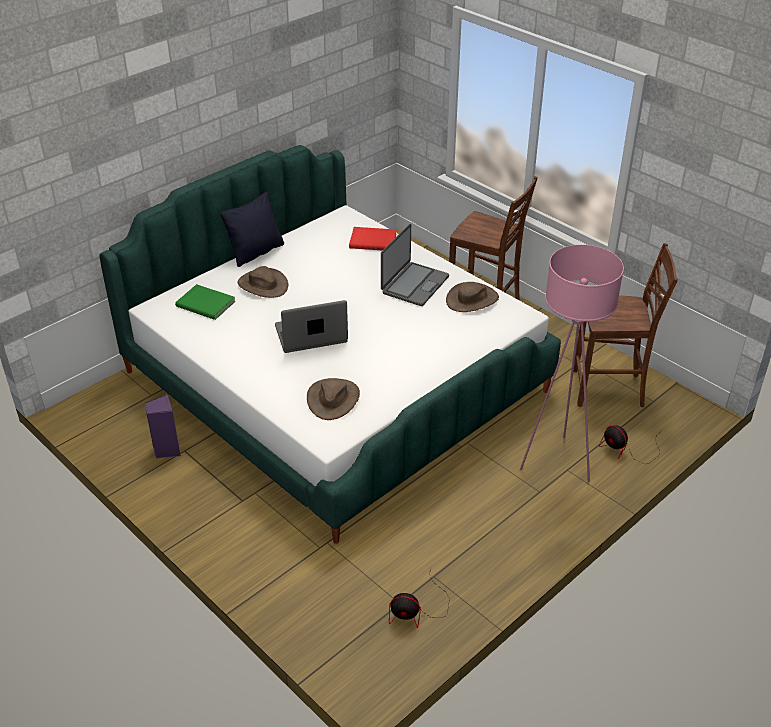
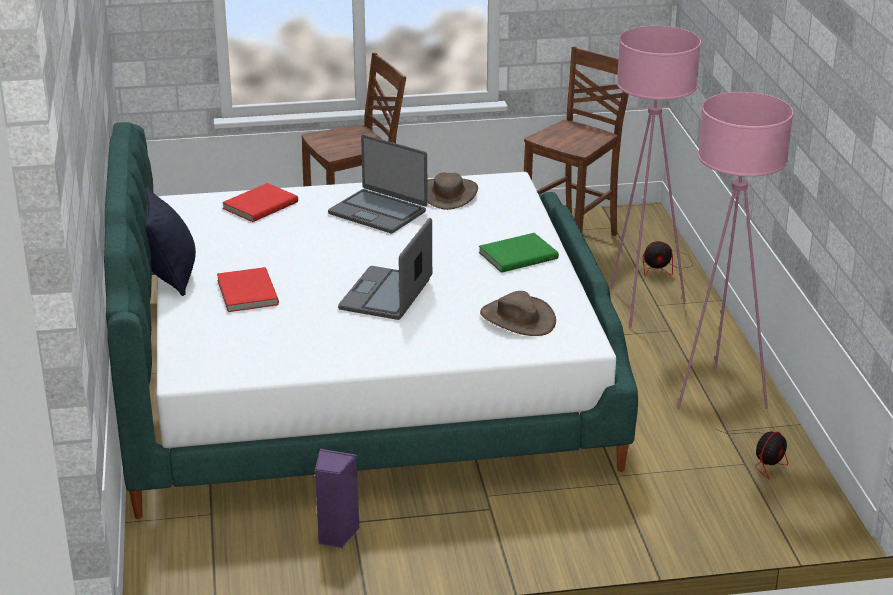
camera: 55 degrees left, 10 degrees down
green book [175,284,235,320] -> green book moved to [479,233,559,273]
brown hat [238,266,288,298] -> red book [217,267,279,312]
laptop [381,224,449,306] -> laptop turned 150 degrees clockwise [328,135,428,233]
none -> pink floor lamp [677,92,793,409]

